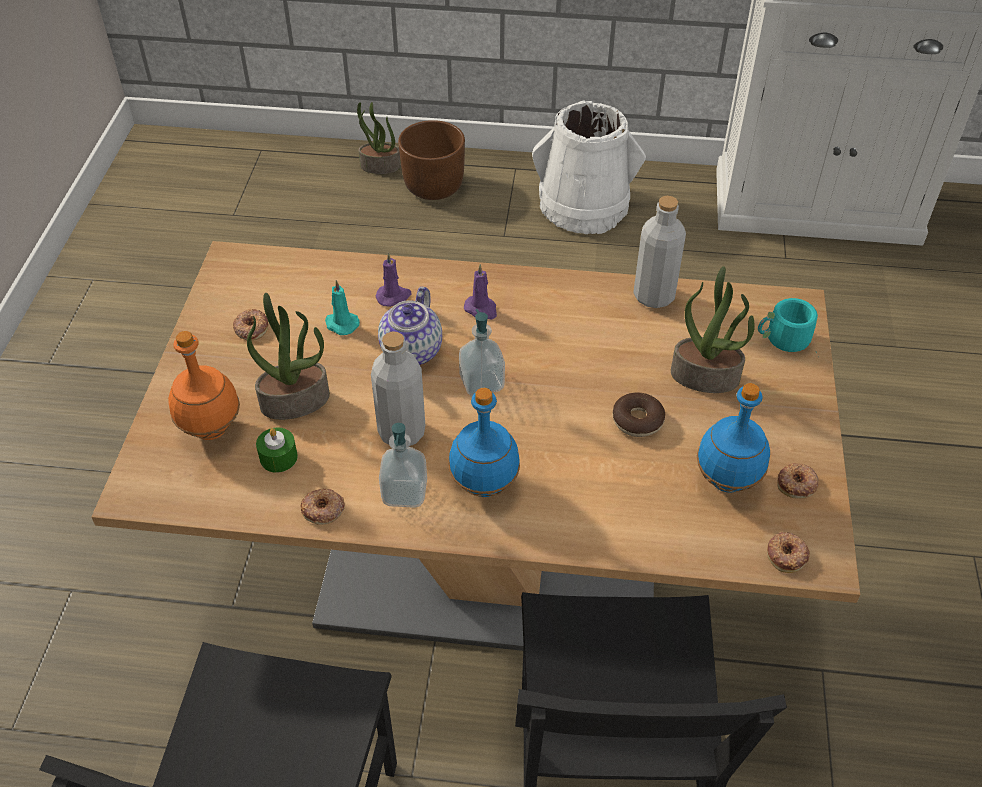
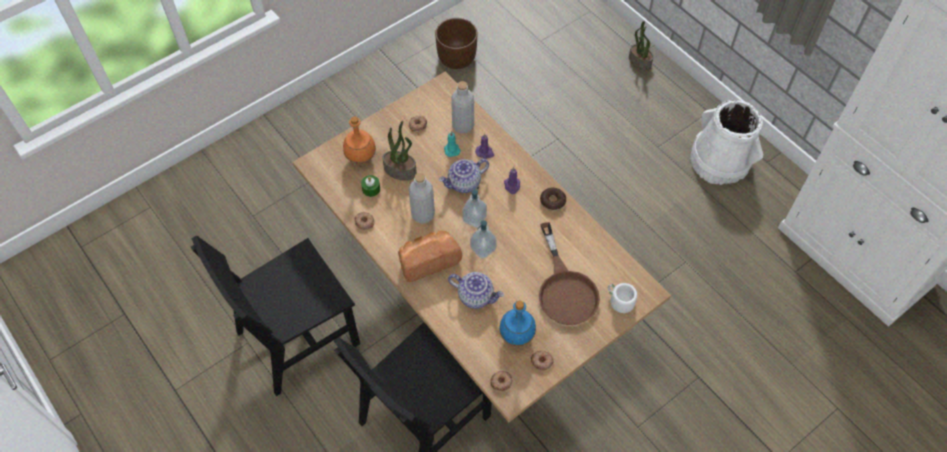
camera: 45 degrees right, 10 degrees up
soap dispenser [379,423,427,508] -> soap dispenser moved to [470,220,497,259]
brown planter [398,120,465,200] -> brown planter moved to [435,18,478,69]
blue bottle [449,388,520,497] -> bread [398,230,462,282]
donut [613,392,665,437] -> donut moved to [540,187,566,211]
grey bottle [633,196,686,308] -> grey bottle moved to [451,81,474,133]
potted plant [671,266,755,393] -> brown frying pan [539,222,600,325]
turquoise mug [758,298,818,352] -> white mug [608,283,637,319]
none -> teapot [448,272,504,309]

